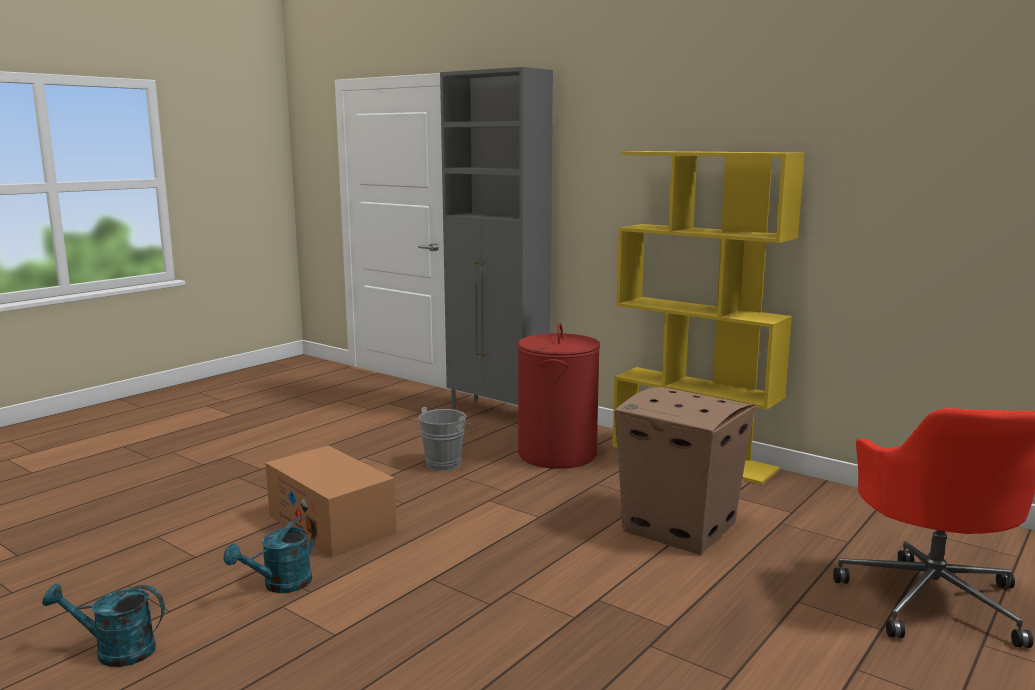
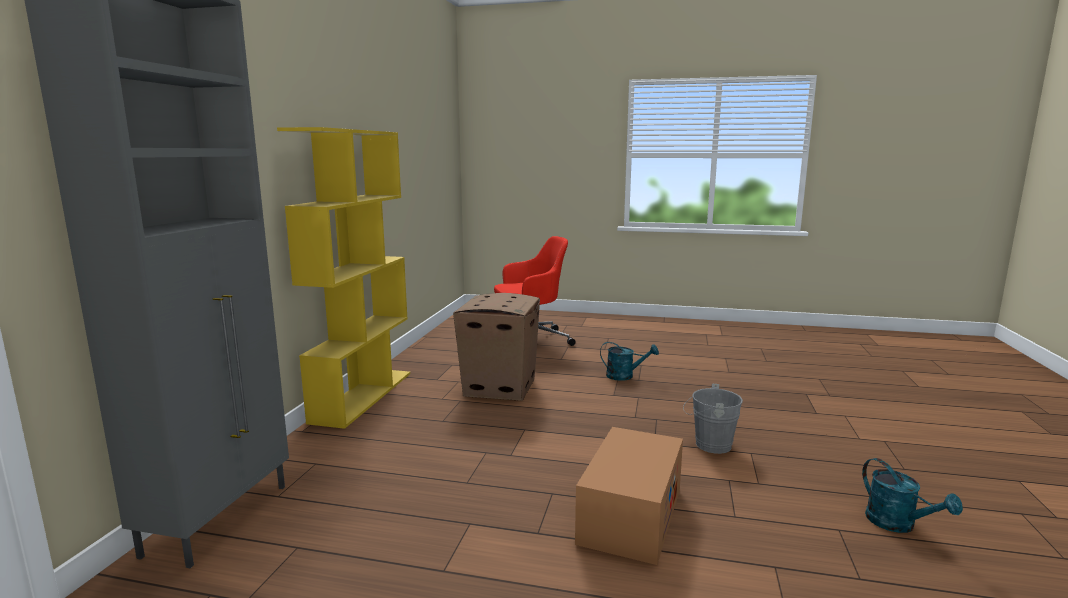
camera: 115 degrees left, 0 degrees up
turquoise watering can [224,516,316,593] -> turquoise watering can moved to [600,342,659,381]
grey bucket [418,407,473,471] -> grey bucket moved to [683,384,743,454]
red laundry basket [518,323,600,469] -> none

